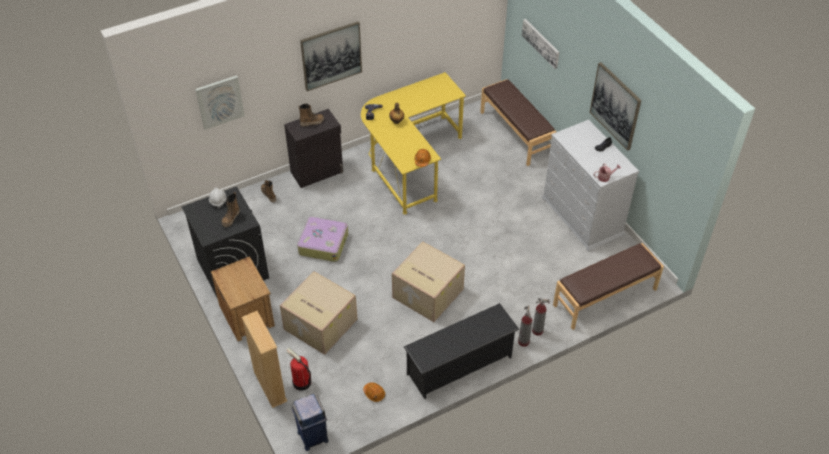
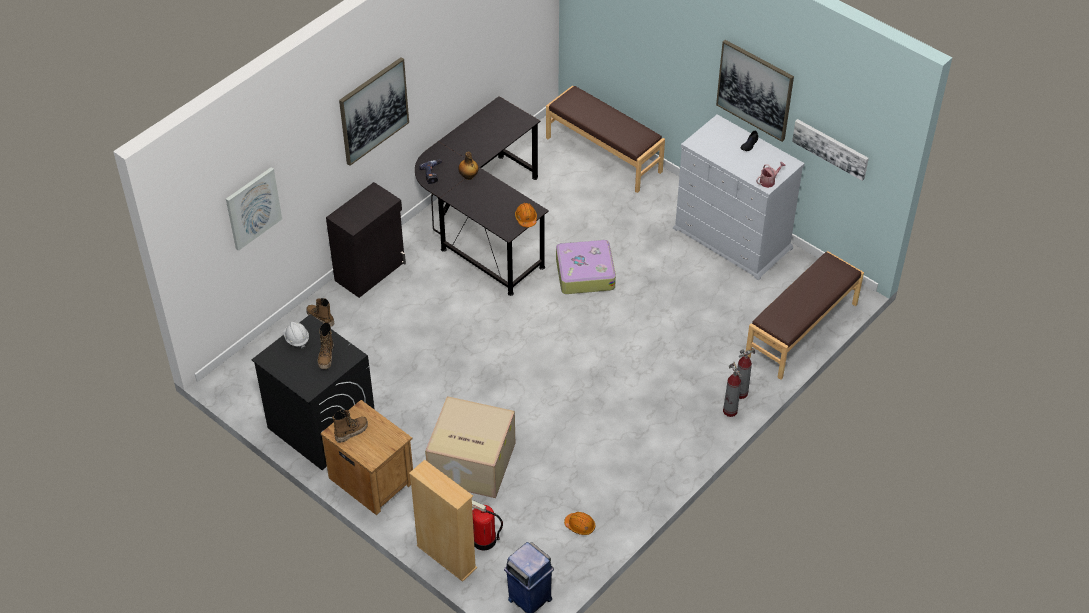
camera: 20 degrees left, 0 degrees up
suitcase [297,216,348,262] -> suitcase moved to [556,239,616,294]
boot [298,104,324,127] -> boot moved to [332,409,368,443]
yellow desk [361,72,466,215] -> black desk [415,96,549,296]
cardboard box [392,242,465,322] -> none
black shoe rack [404,303,519,399] -> none
picture [522,19,559,69] -> picture moved to [792,119,869,181]

